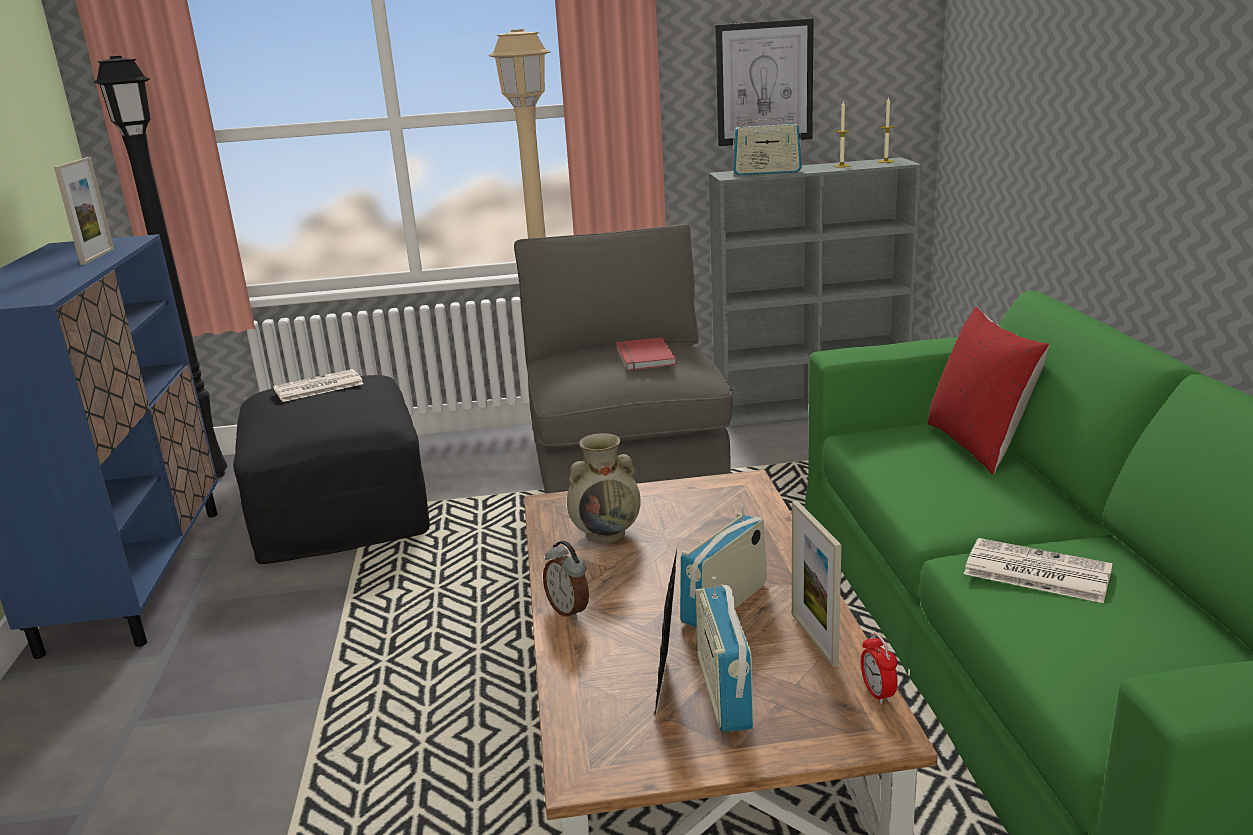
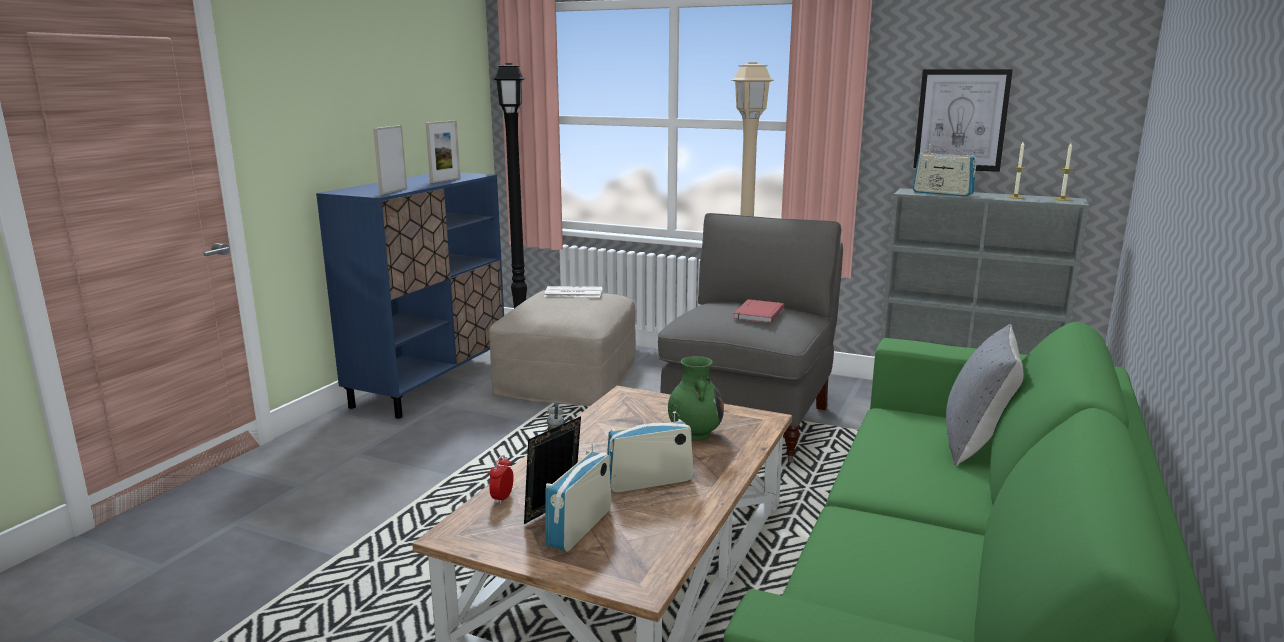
camera: 30 degrees right, 5 degrees down
black ottoman [233,375,430,564] -> beige ottoman [489,290,636,406]
beige vase [567,433,641,543] -> none
picture frame [792,500,842,667] -> picture frame moved to [373,125,407,195]
alarm clock [861,633,898,705] -> alarm clock moved to [489,455,514,504]
red pillow [928,307,1050,474] -> grey pillow [946,324,1024,466]
newspaper [964,538,1113,603] -> none
none -> green vase [668,356,724,441]

